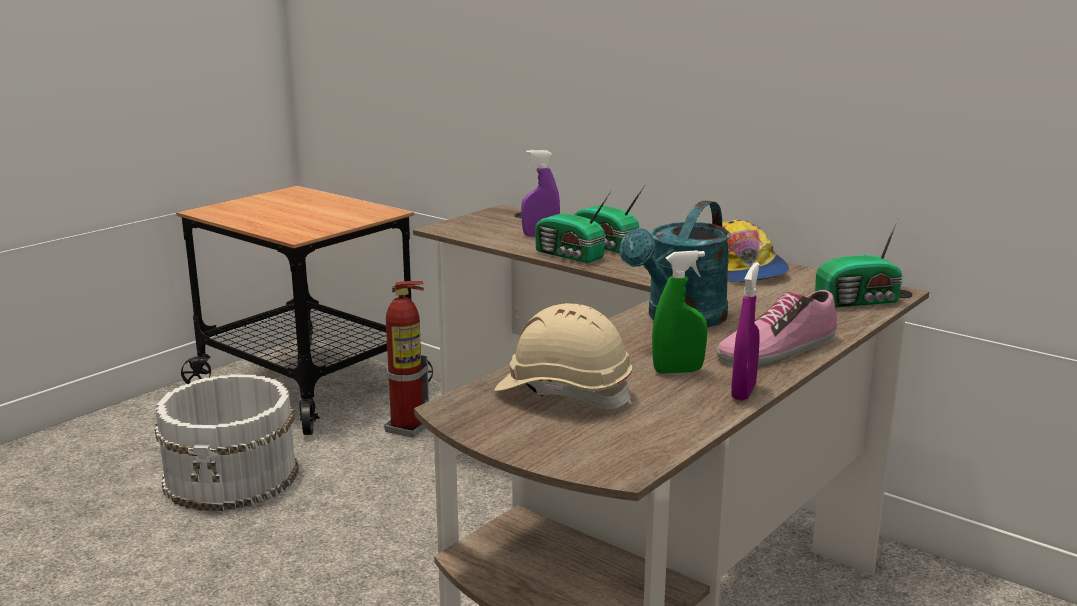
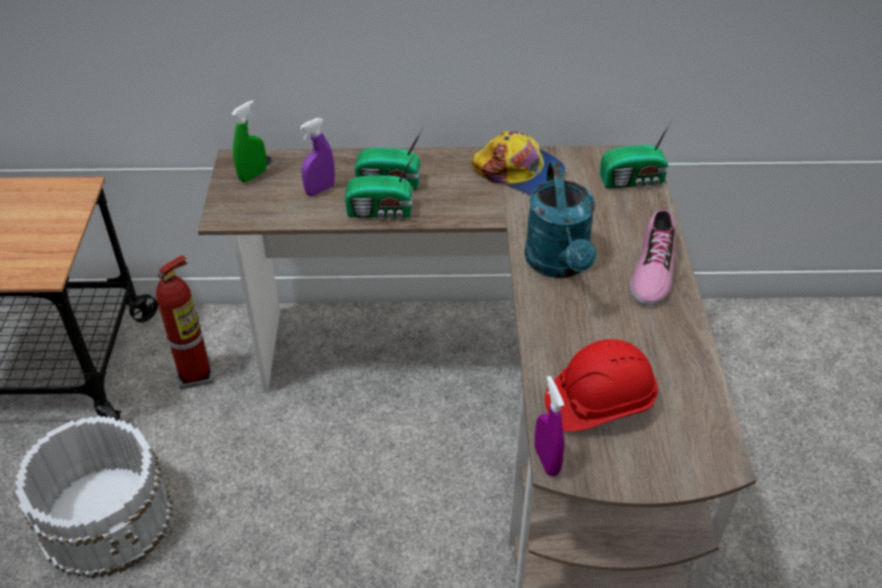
camera: 40 degrees left, 25 degrees up
beige hard hat [495,303,632,409] -> red hard hat [545,339,658,432]
green spray bottle [652,250,707,373] -> green spray bottle moved to [231,100,267,183]
purple spray bottle [732,262,760,401] -> purple spray bottle moved to [535,376,565,476]
radio [815,218,903,308] -> radio turned 45 degrees clockwise [600,118,673,189]

